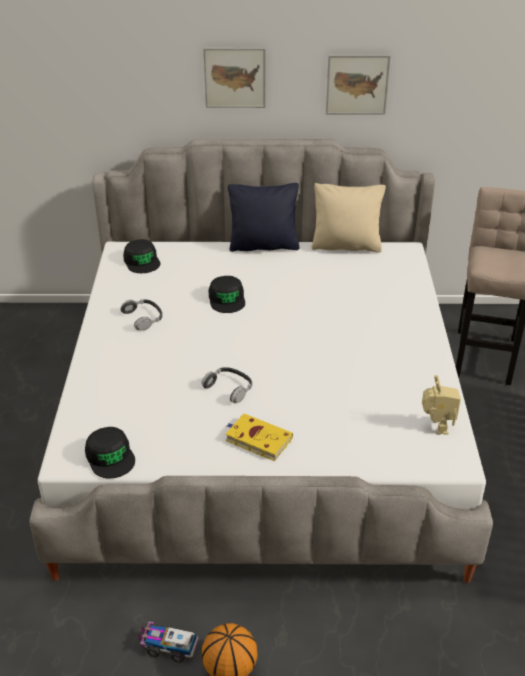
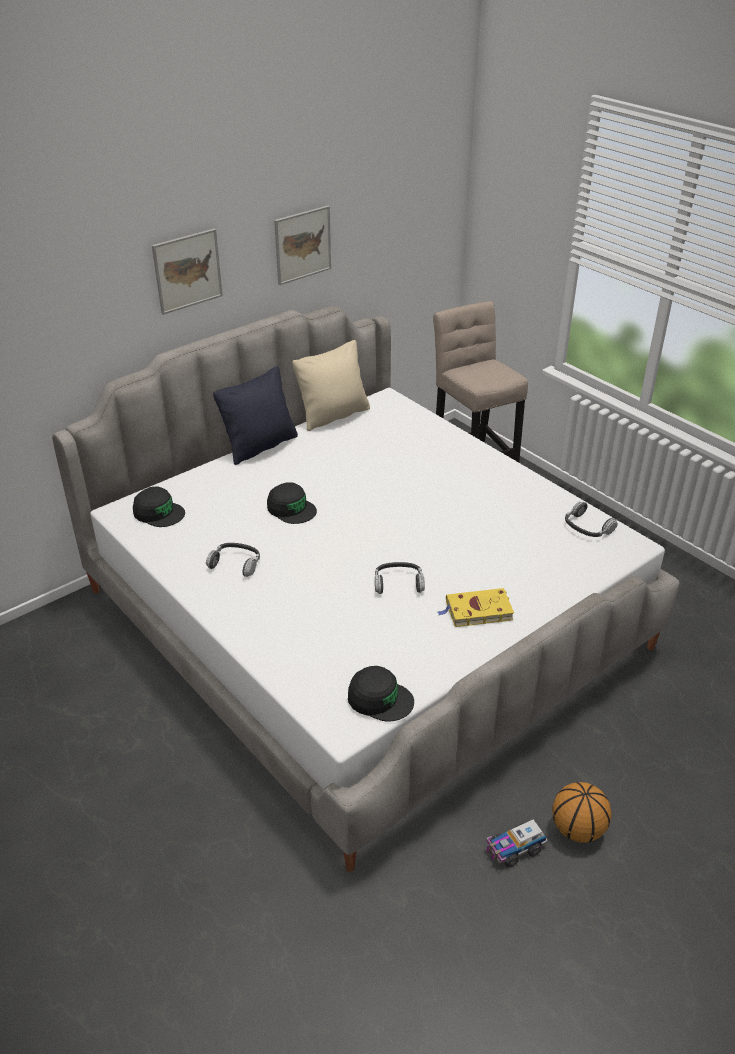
camera: 40 degrees left, 0 degrees up
toy robot [422,375,461,435] -> headphones [565,502,618,537]

